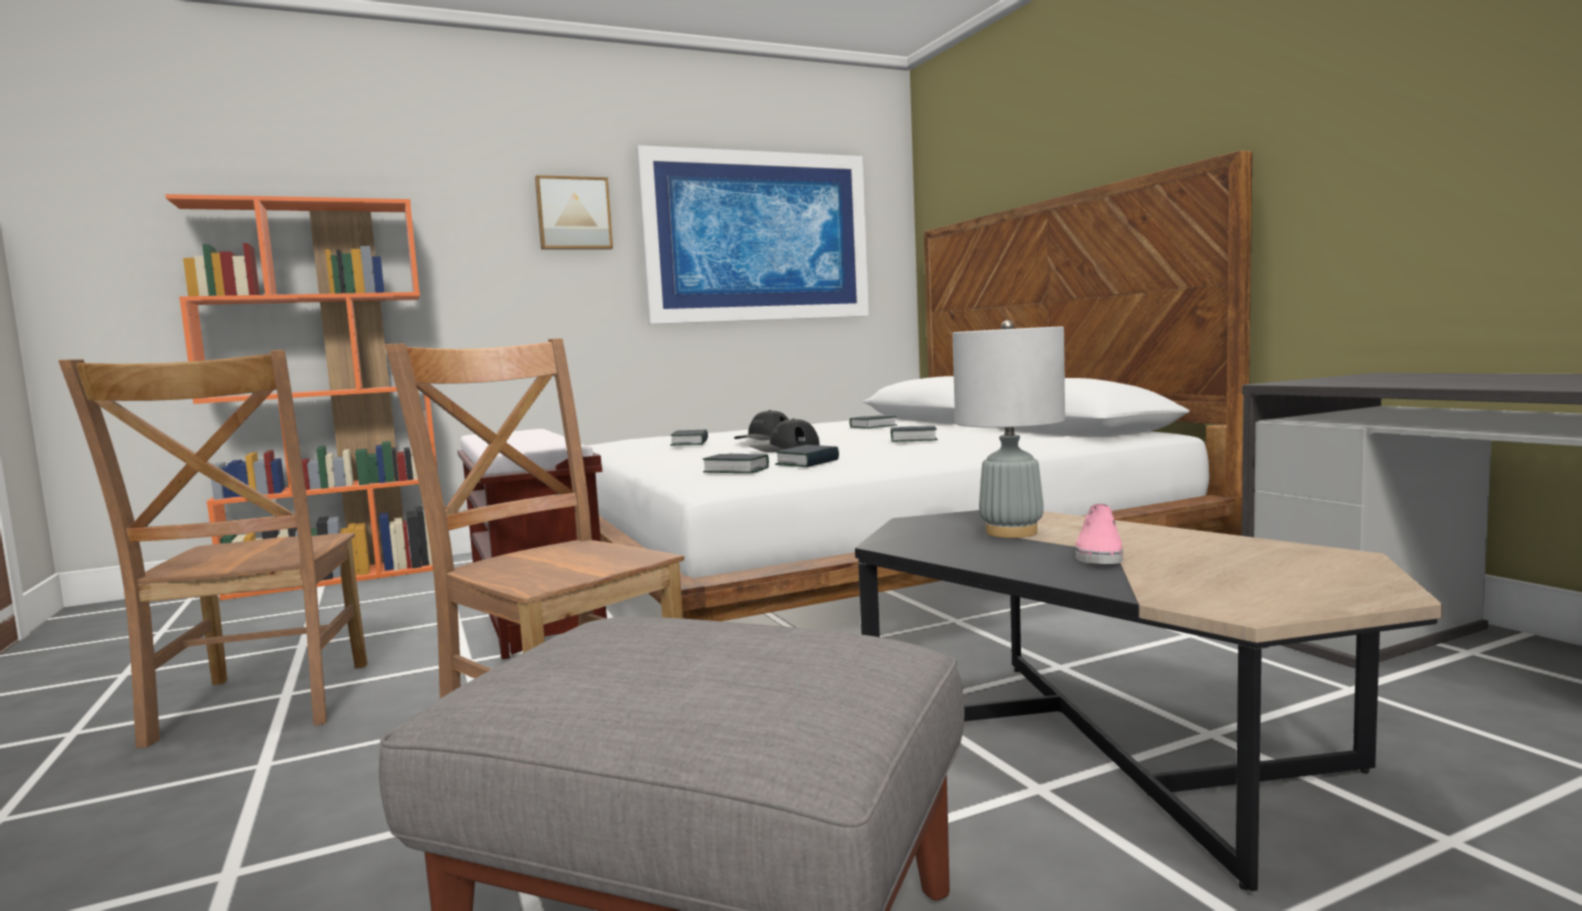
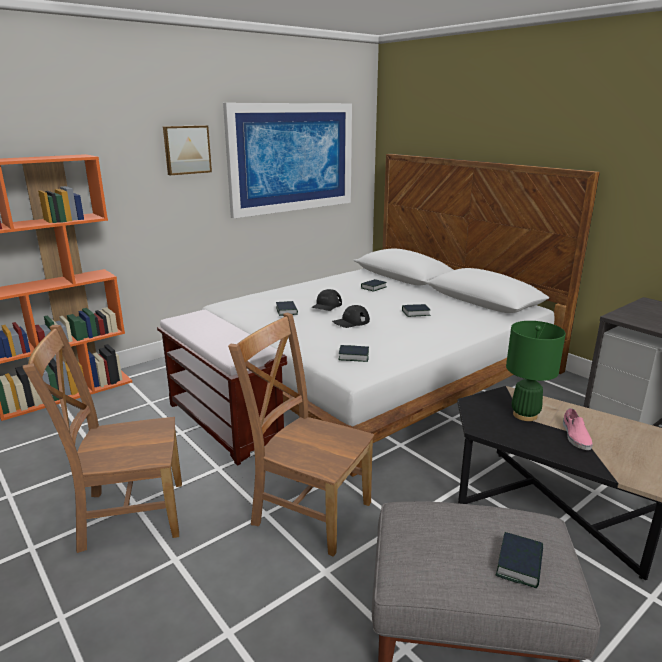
camera: 15 degrees left, 15 degrees up
brown chair [58,350,368,748] -> brown chair turned 105 degrees clockwise [23,325,182,553]
book [775,445,839,467] -> book moved to [496,532,543,588]
grey table lamp [952,320,1065,538] -> green table lamp [506,321,566,421]

